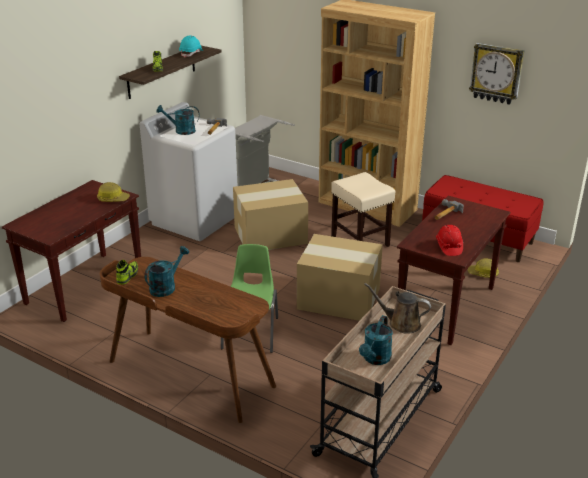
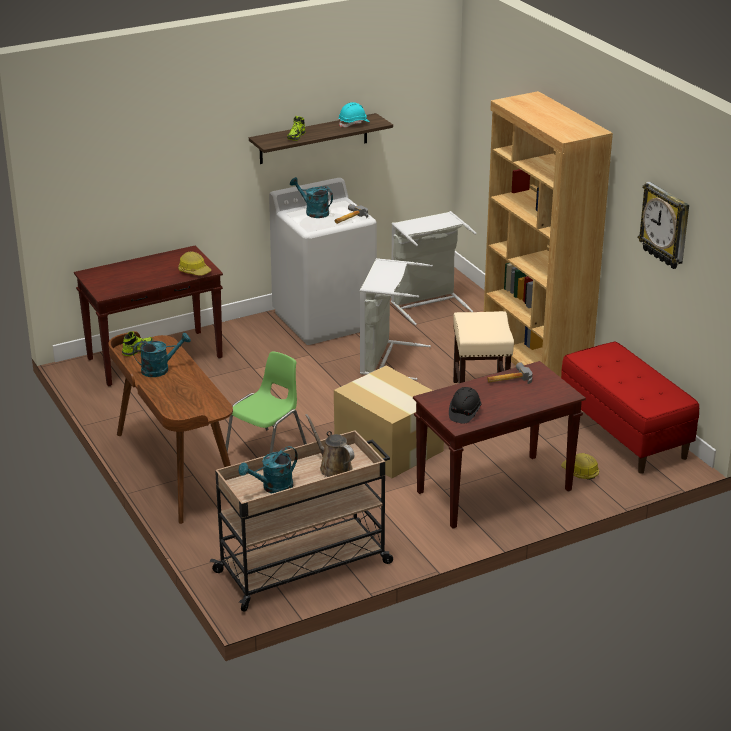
camera: 30 degrees right, 0 degrees up
cardboard box [233,179,308,250] -> grey laundry basket [360,258,433,380]
red hard hat [436,225,463,256] -> black hard hat [449,387,482,424]

